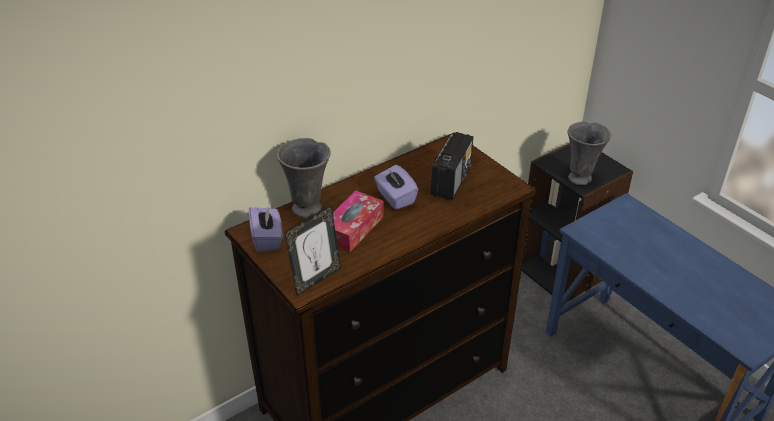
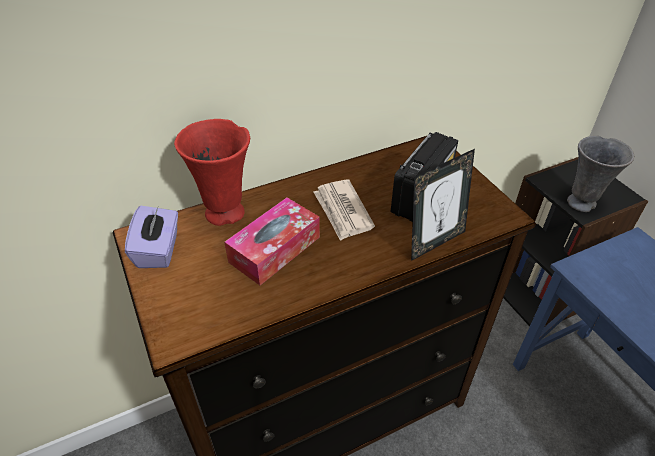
camera: 10 degrees right, 5 degrees up
grey vase [277,138,331,218] -> red vase [174,119,250,226]
picture frame [284,205,341,296] -> picture frame moved to [411,149,475,261]
purple tissue box [374,165,418,210] -> newspaper [313,179,375,241]

